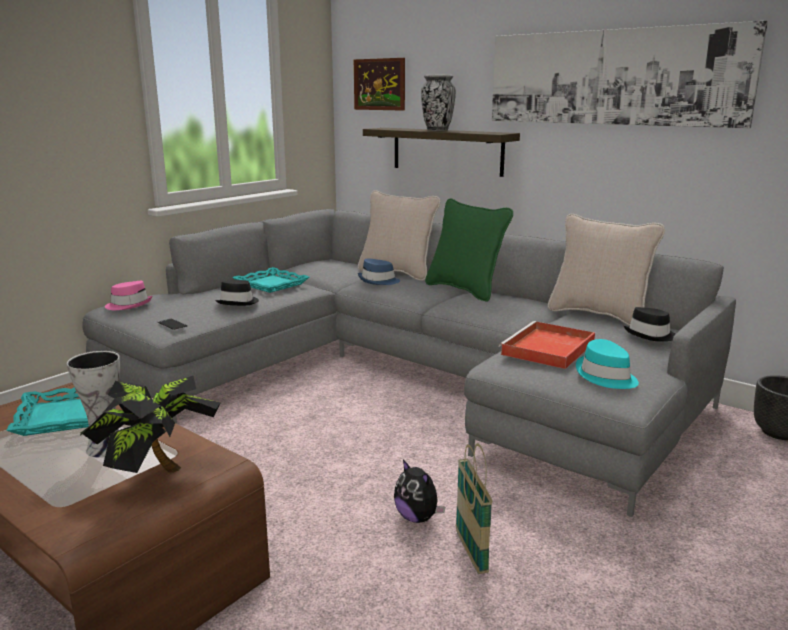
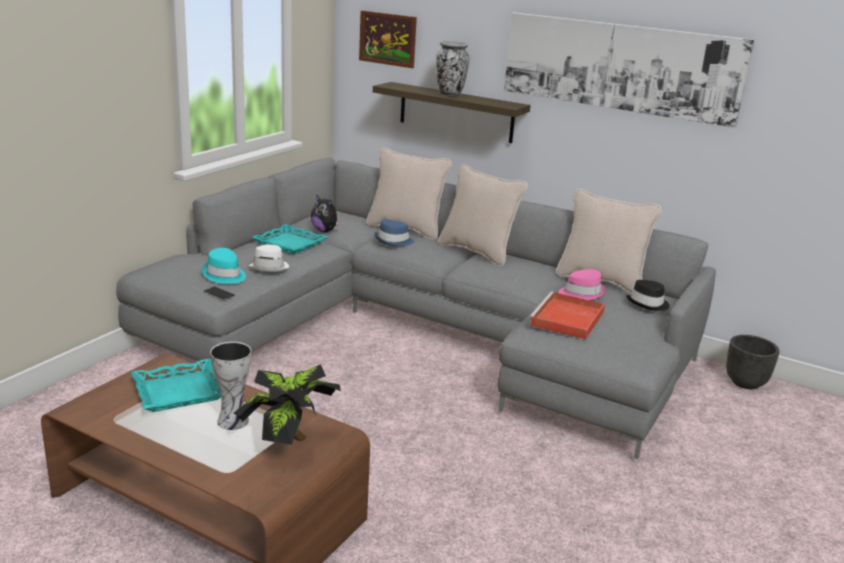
camera: 10 degrees left, 5 degrees up
pink hat [105,281,152,310] -> pink hat moved to [559,269,606,300]
black hat [215,280,259,306] -> white hat [249,245,289,272]
plush toy [394,460,445,523] -> plush toy moved to [311,194,342,232]
green pillow [425,198,513,302] -> beige pillow [438,164,528,266]
basket [456,443,493,574] -> none
turquoise hat [576,339,639,389] -> turquoise hat moved to [202,248,246,284]

